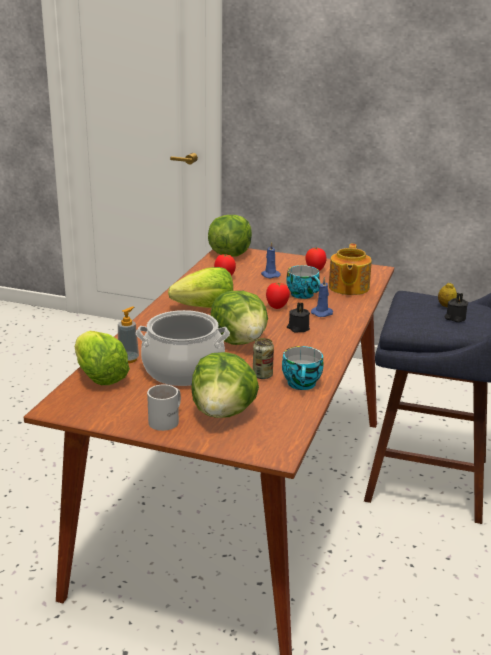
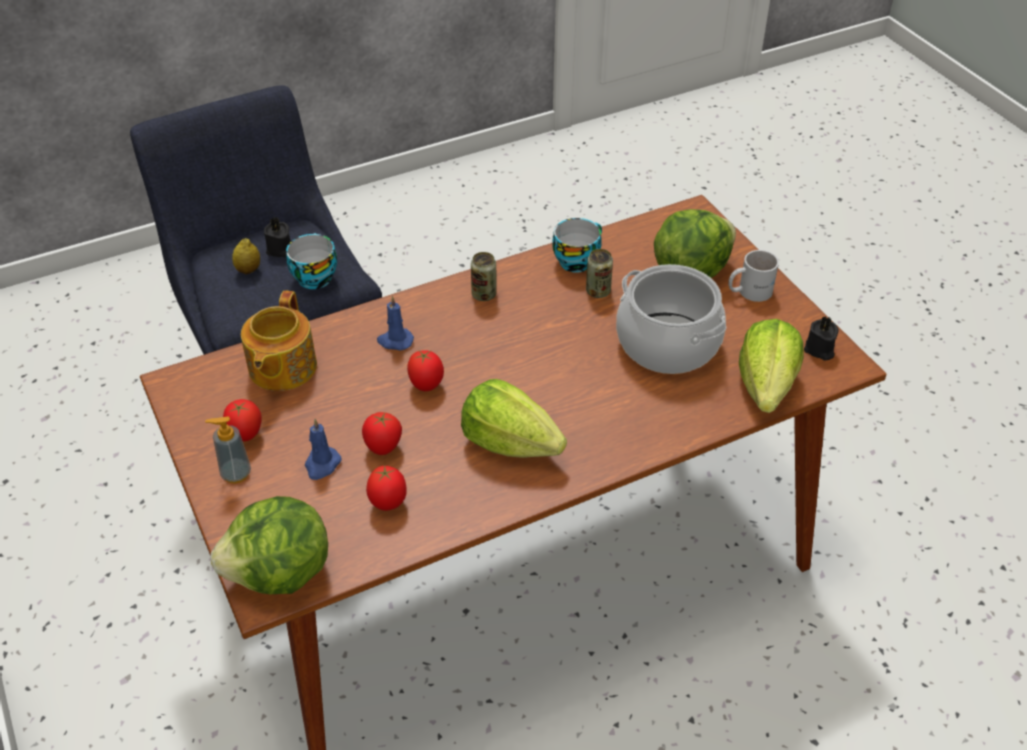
camera: 135 degrees left, 20 degrees up
soap dispenser [118,306,139,363] -> soap dispenser moved to [205,416,251,483]
lettuce [210,291,268,345] -> none
cup [287,265,321,299] -> cup moved to [286,233,337,289]
black candle [287,302,310,332] -> black candle moved to [804,316,839,361]
teapot [329,244,372,295] -> teapot turned 135 degrees clockwise [241,290,317,391]
none -> tomato [362,412,402,455]
none -> can [471,252,497,301]

